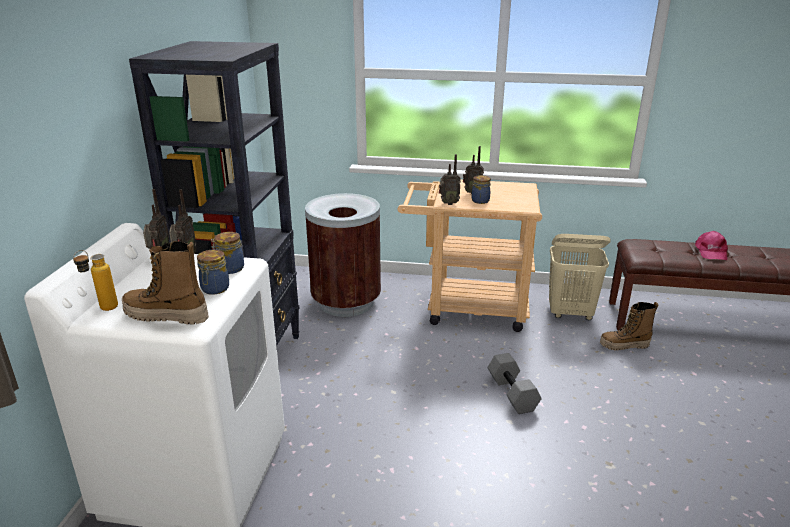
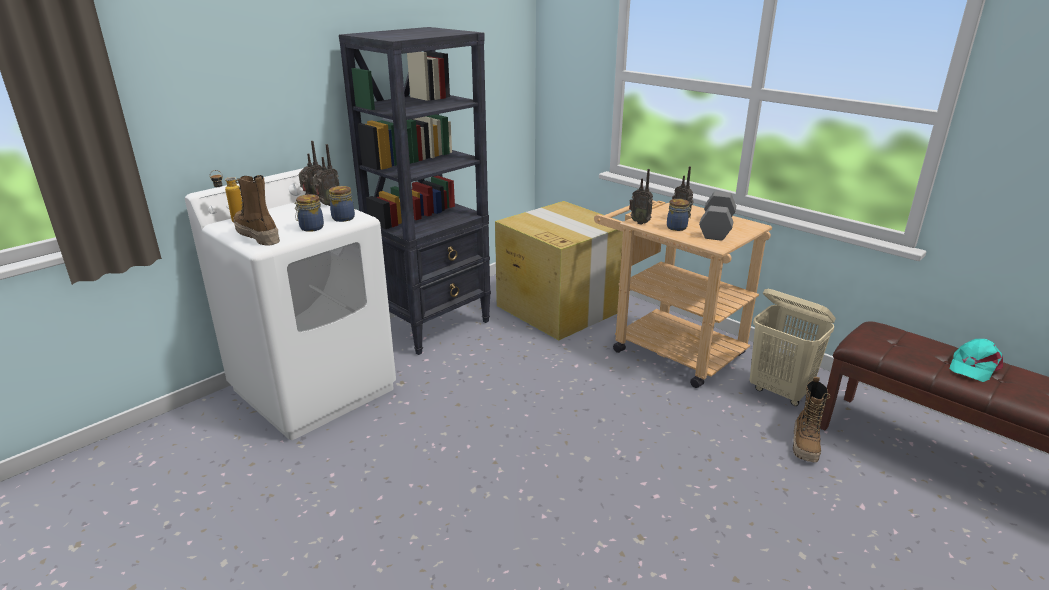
camera: 35 degrees right, 0 degrees up
brown trash can [305,193,381,317] -> cardboard box [495,201,623,340]
grey dumbbell [487,353,542,414] -> grey dumbbell moved to [699,191,736,241]
boot [600,302,658,350] -> boot turned 105 degrees counterclockwise [793,377,830,462]
pink cap [695,231,728,260] -> turquoise cap [950,339,1003,382]

